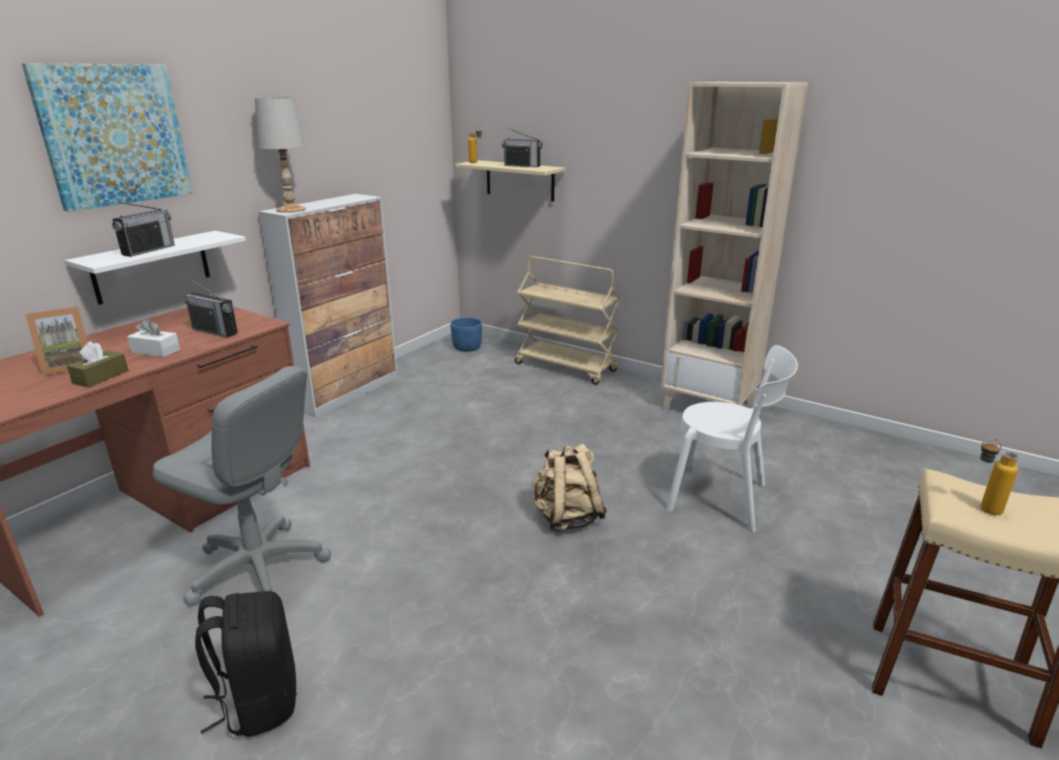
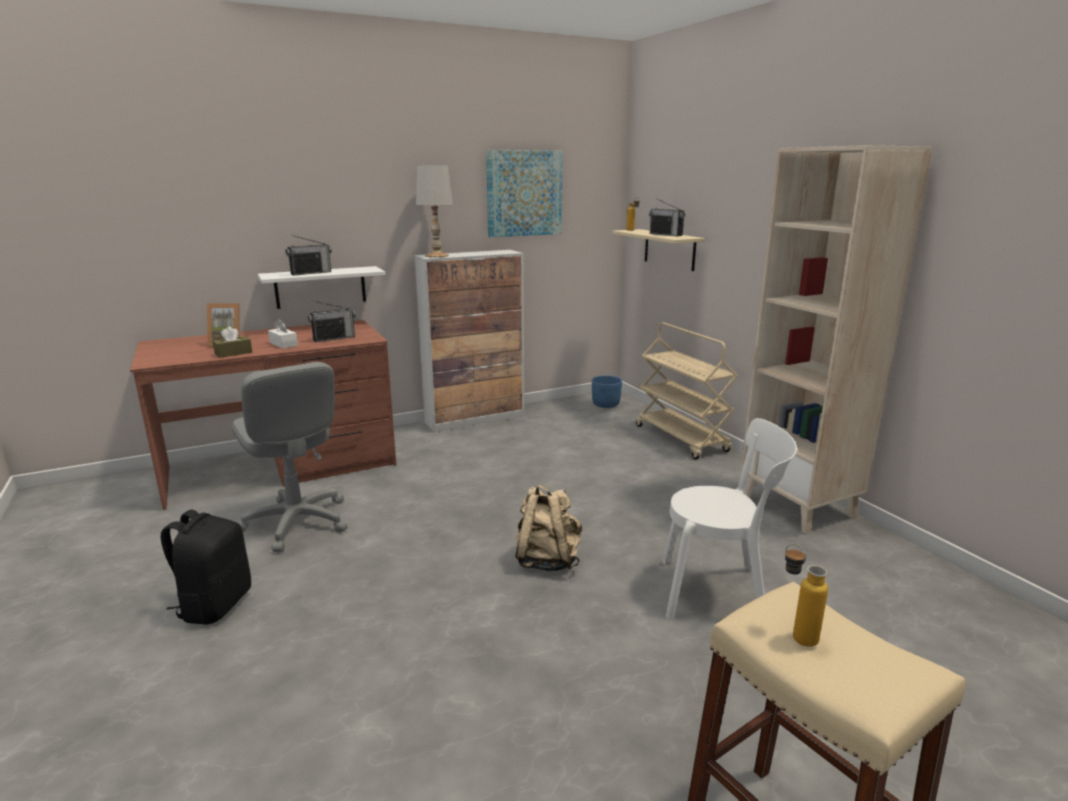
camera: 30 degrees right, 5 degrees down
picture [22,63,193,212] -> picture moved to [486,150,563,237]
radio [184,280,238,338] -> radio turned 90 degrees counterclockwise [308,301,356,342]
white chair [666,345,798,532] -> white chair turned 45 degrees counterclockwise [663,418,797,619]

